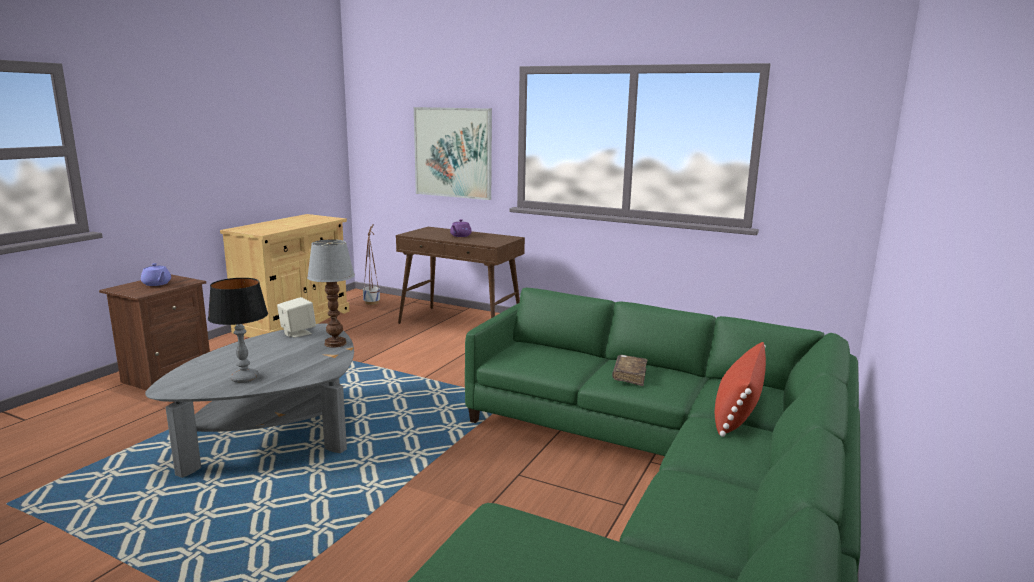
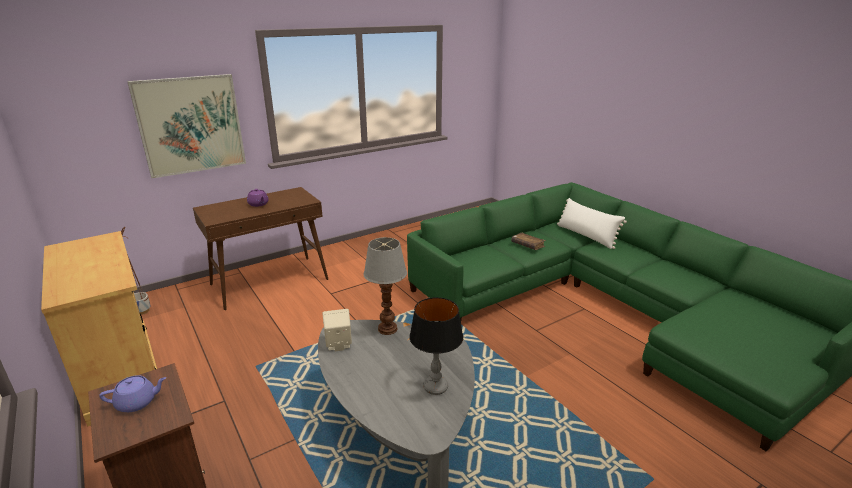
camera: 60 degrees left, 10 degrees up
red pillow [715,342,766,437] -> white pillow [557,198,627,249]

